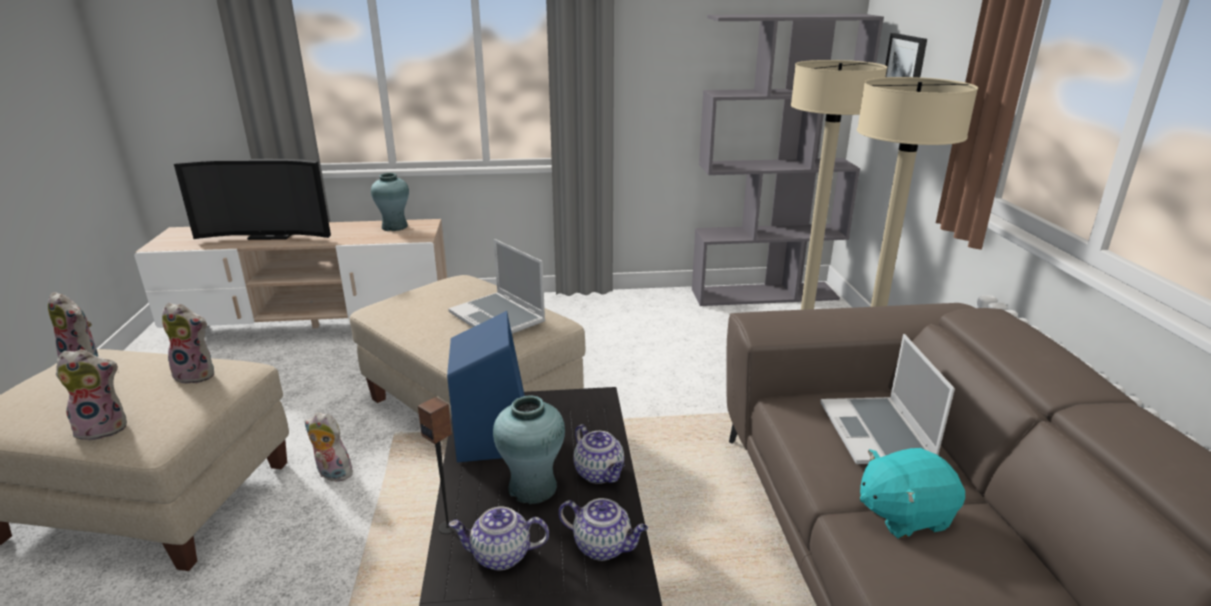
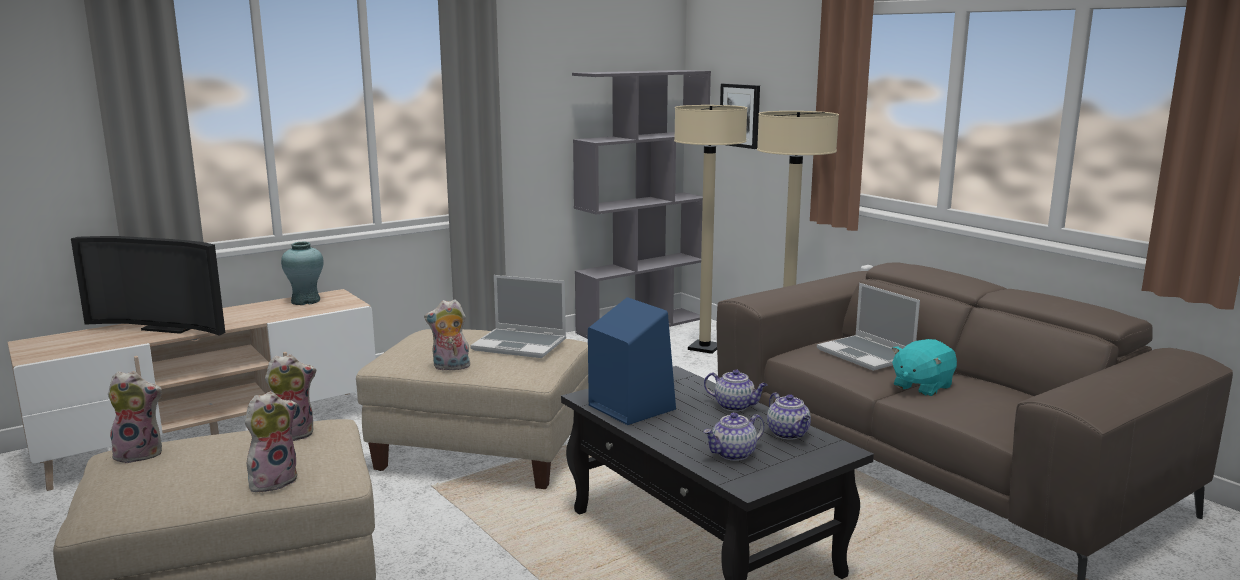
camera: 30 degrees left, 10 degrees down
television [174,159,331,240] -> television turned 45 degrees clockwise [71,236,225,336]
plush toy [305,412,353,482] -> plush toy moved to [424,299,470,371]
speaker [418,397,456,534] -> none
turquoise vase [493,395,565,504] -> none
teapot [559,498,648,561] -> teapot turned 75 degrees clockwise [767,392,811,440]

